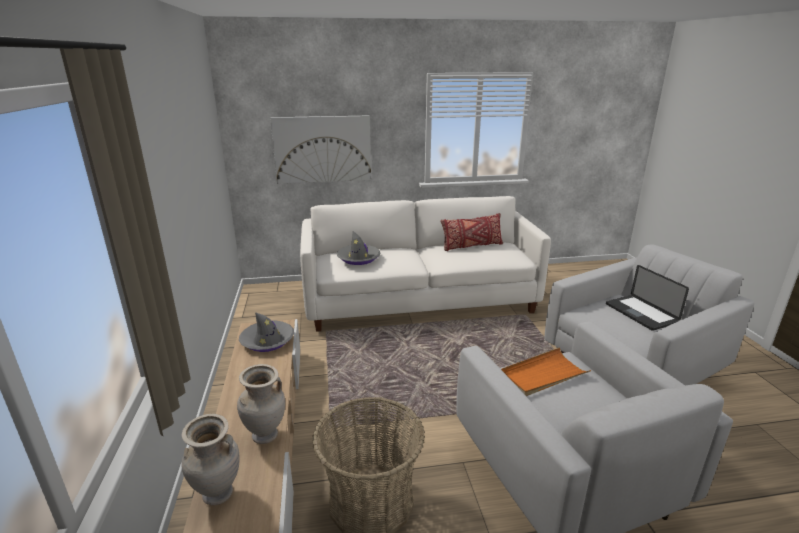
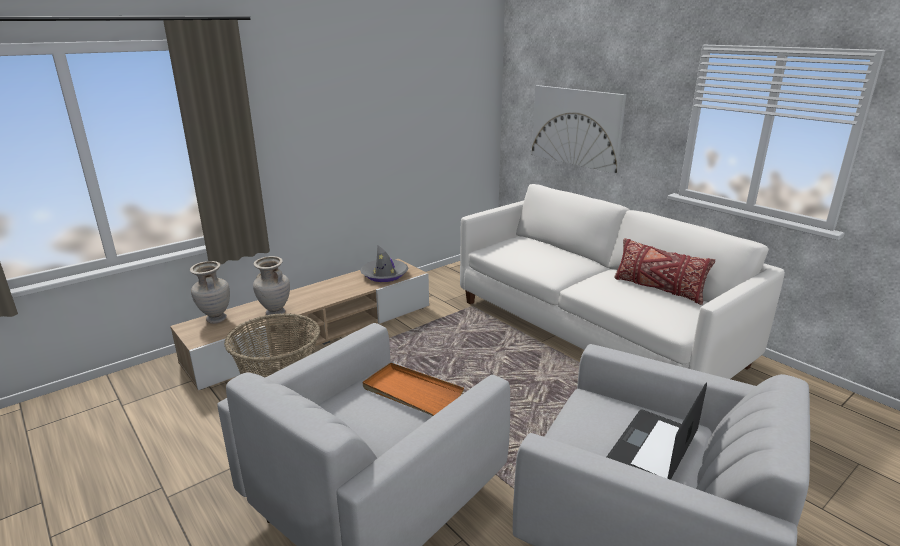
camera: 60 degrees right, 0 degrees up
grey hat [336,231,381,265] -> none

